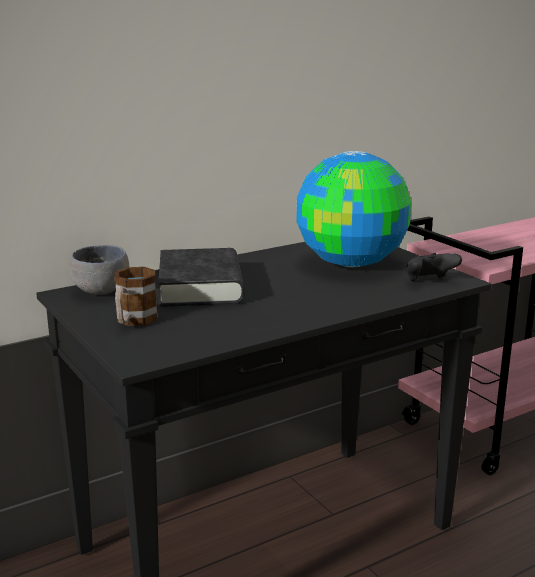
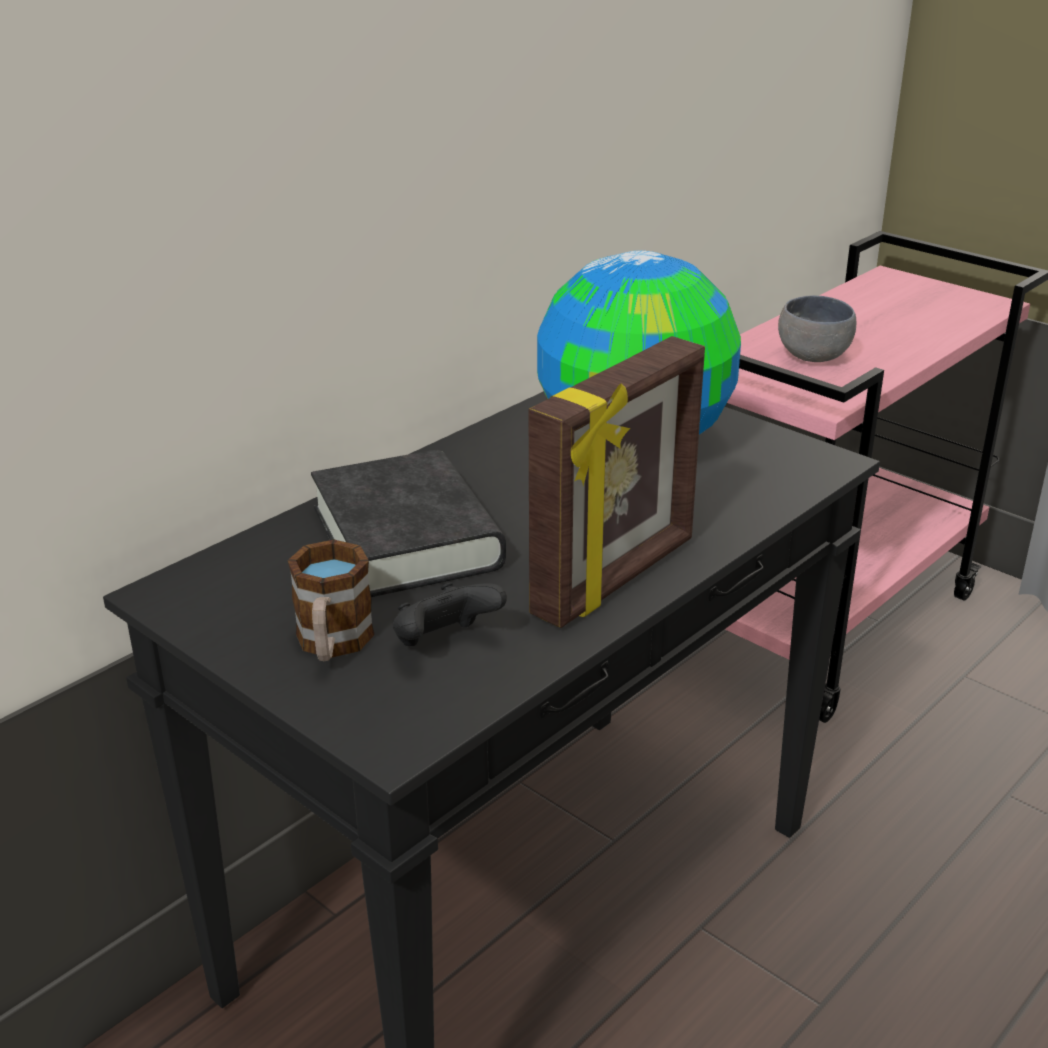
camera: 15 degrees left, 10 degrees up
grey bowl [69,245,129,295] -> grey bowl moved to [778,295,856,362]
black game controller [406,253,462,281] -> black game controller moved to [393,582,507,646]
none -> picture frame [529,336,705,628]

